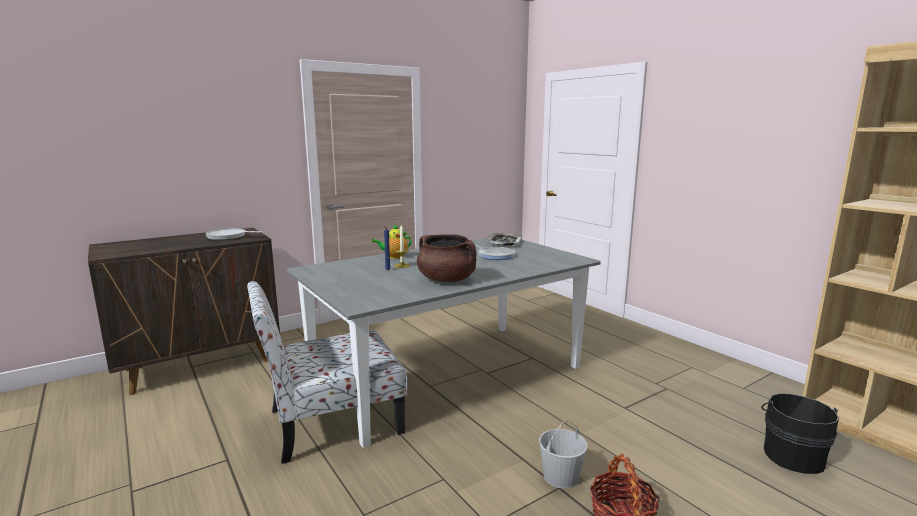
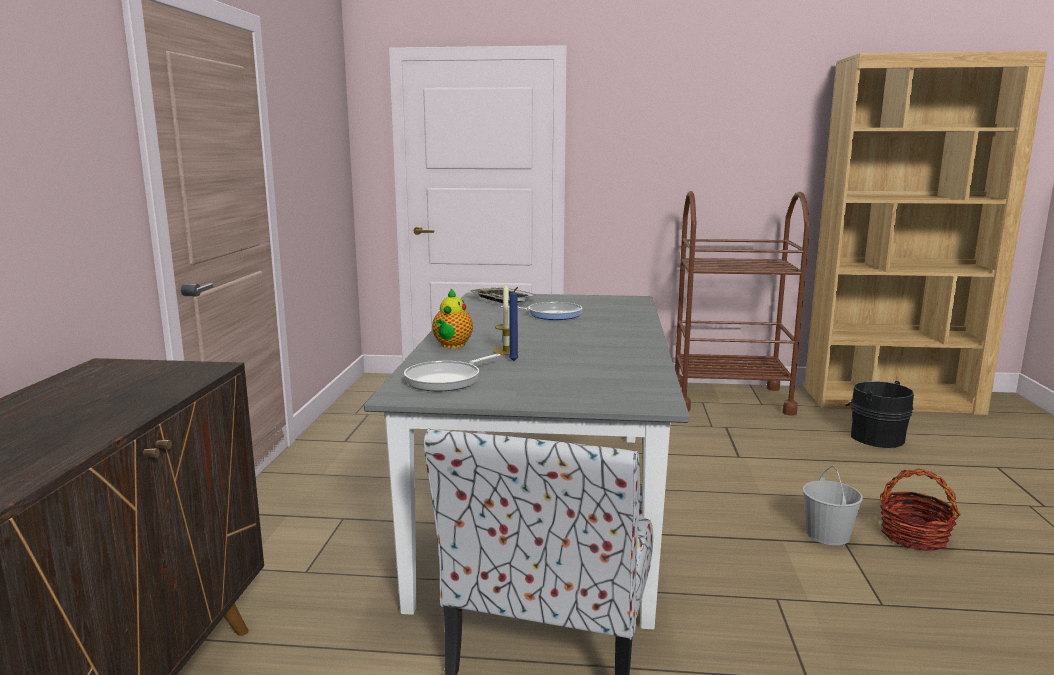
camera: 50 degrees left, 0 degrees up
frying pan [206,228,262,240] -> frying pan moved to [404,354,501,391]
brown cooking pot [417,234,476,282] -> none
none -> brown cart [675,191,810,416]

